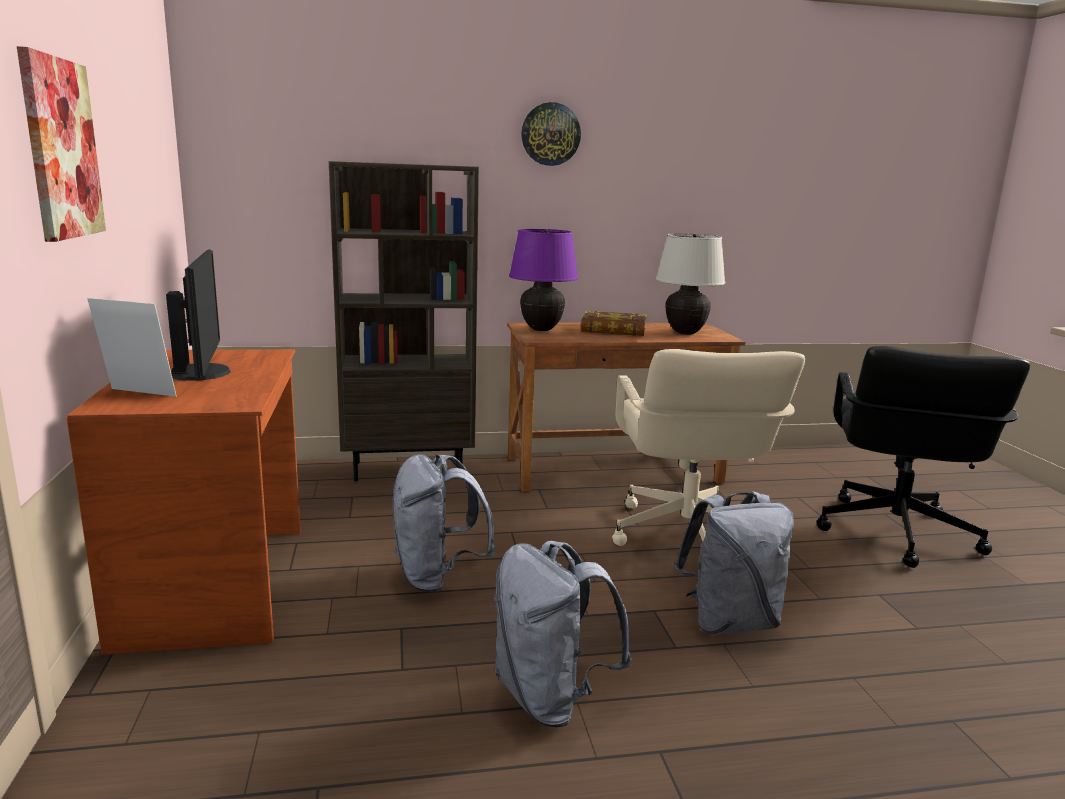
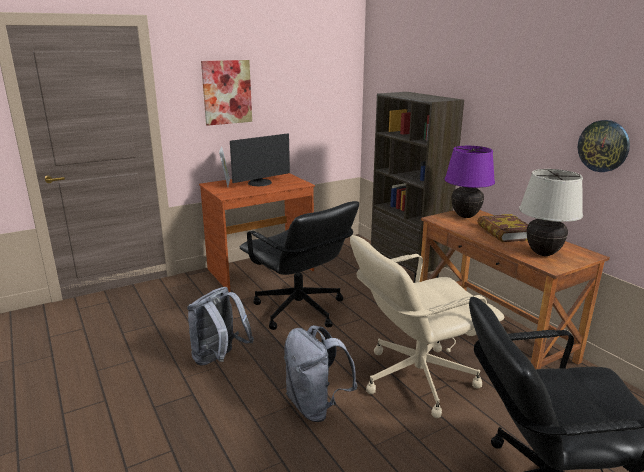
camera: 70 degrees right, 5 degrees up
grey backpack [393,454,495,593] -> black office chair [240,201,359,330]
wall clock [521,102,581,166] -> wall clock moved to [578,120,630,172]

